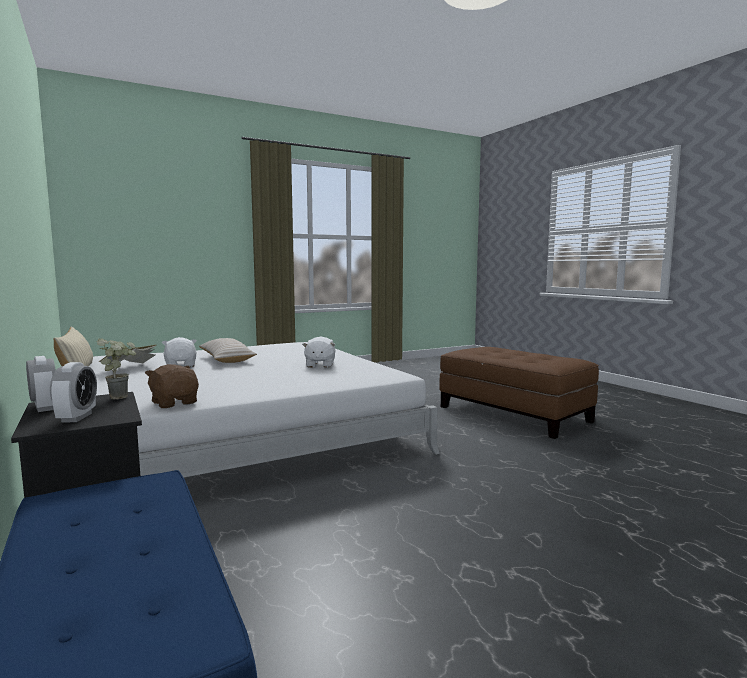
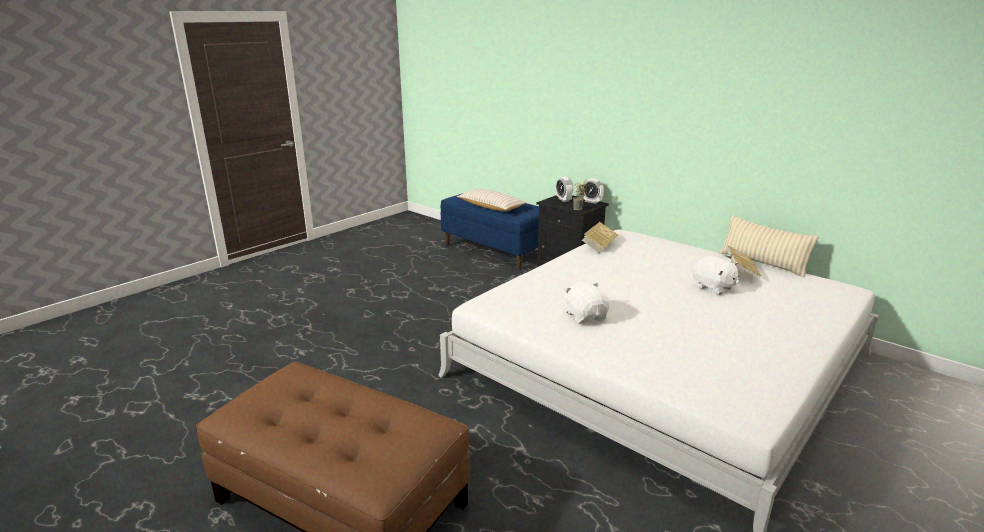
camera: 160 degrees right, 15 degrees up
brown plush toy [145,364,199,408] -> book [582,222,618,253]
beige pillow [199,338,257,363] -> beige pillow moved to [457,189,526,212]

